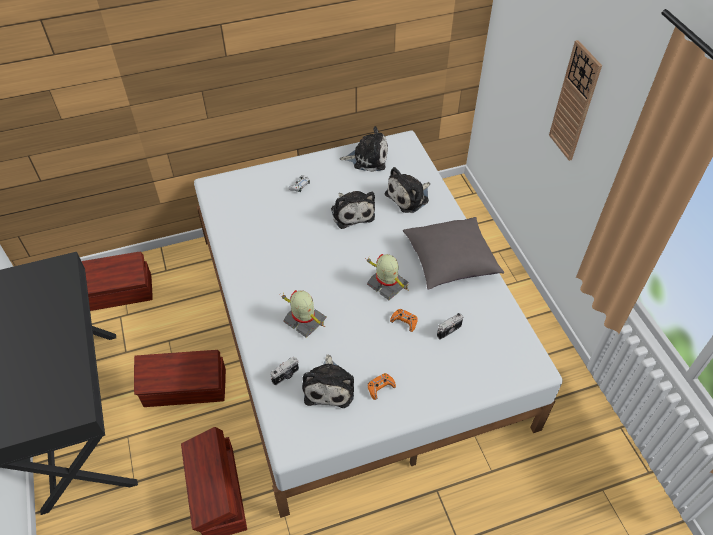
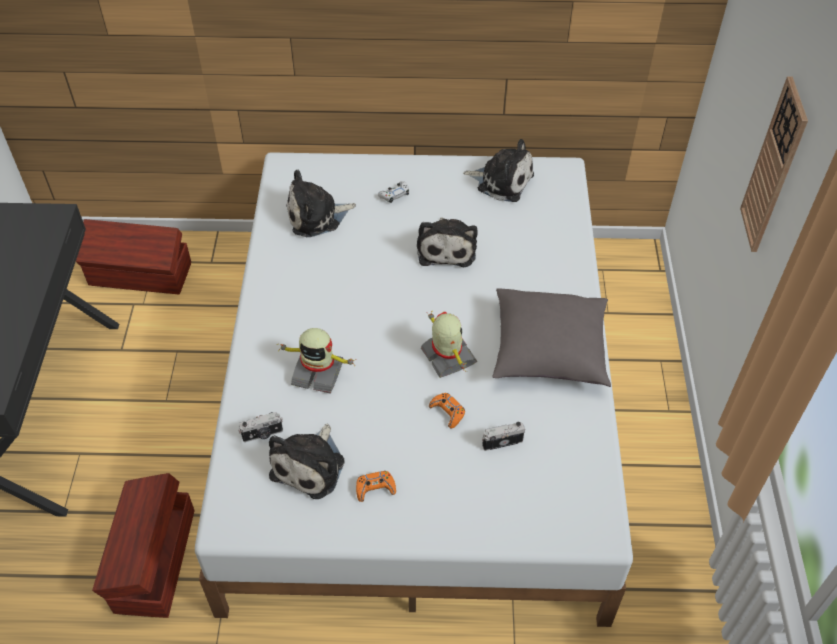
camera: 20 degrees right, 0 degrees up
brown storage box [134,350,226,407] -> none
toy robot [280,290,326,338] -> toy robot turned 135 degrees clockwise [277,328,354,394]
plush toy [385,167,430,213] -> plush toy moved to [286,170,356,237]

